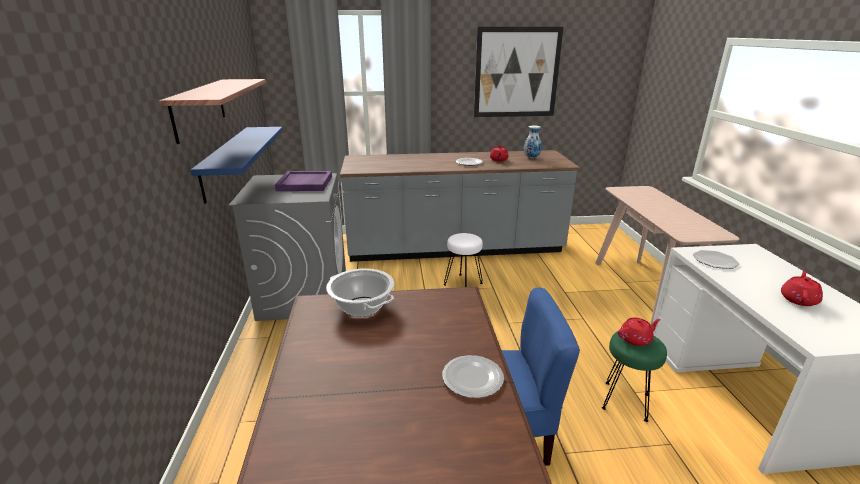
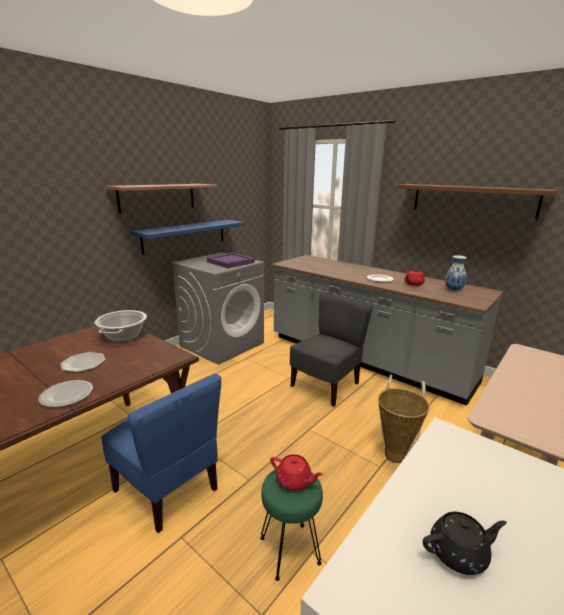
camera: 45 degrees right, 5 degrees down
white stool [444,233,483,287] -> grey chair [290,293,373,406]
picture [474,27,563,117] -> brown shelf [396,184,558,219]
plate [693,250,740,269] -> plate moved to [60,352,106,372]
red teapot [781,271,823,306] -> black teapot [423,511,507,575]
none -> basket [378,375,430,463]

